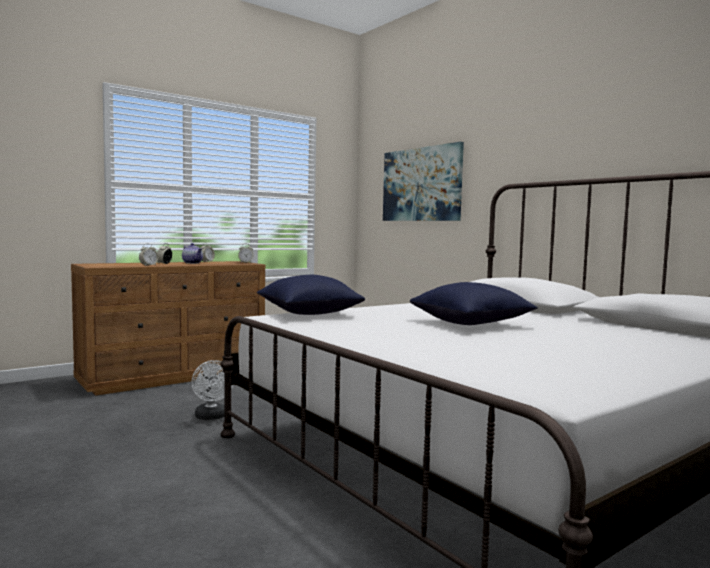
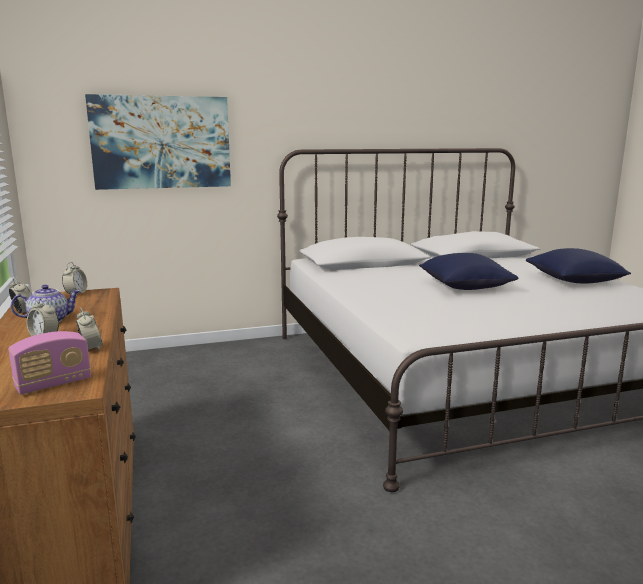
camera: 70 degrees left, 10 degrees up
white fan [191,360,233,420] -> none
blue pillow [257,275,365,315] -> blue pillow moved to [526,248,631,284]
none -> radio [8,331,91,395]

